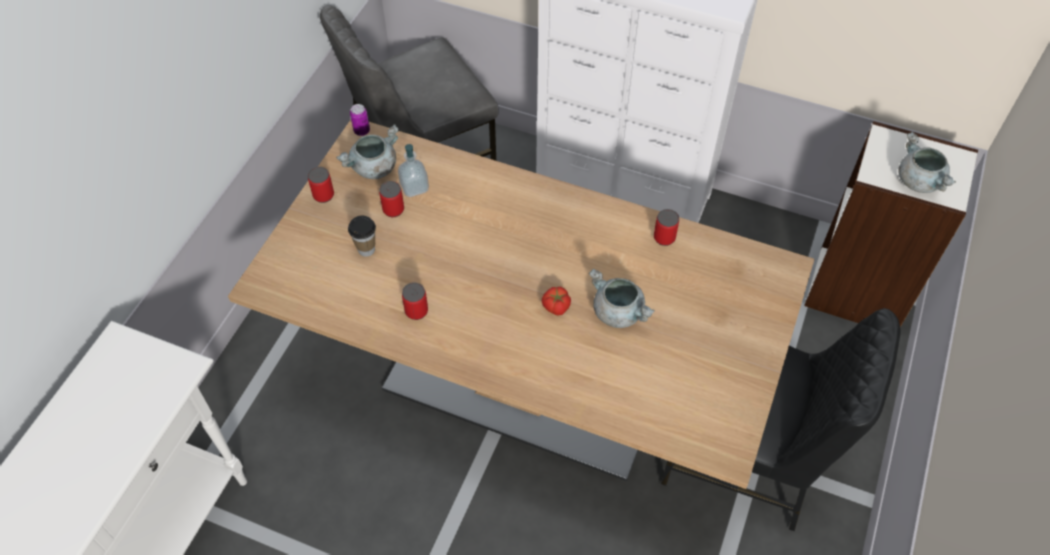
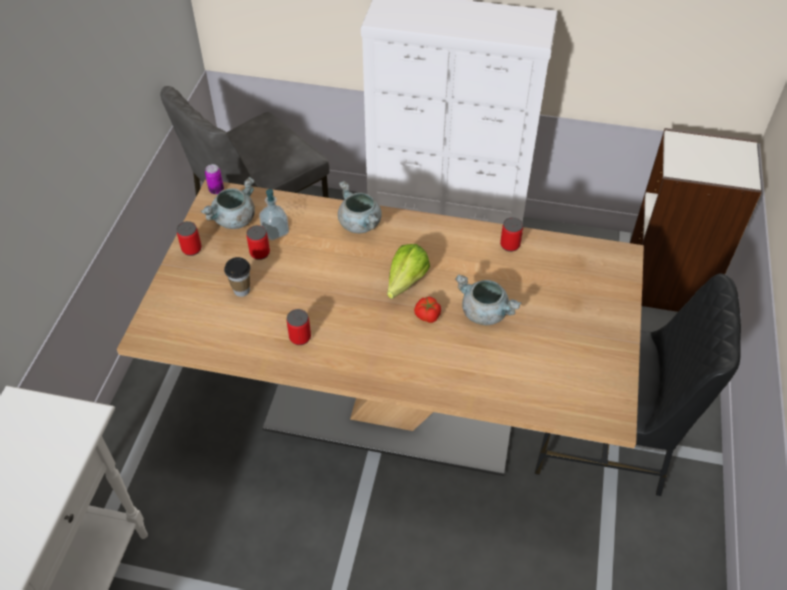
camera: 10 degrees left, 5 degrees down
grey cooking pot [899,132,956,193] -> grey cooking pot moved to [338,181,382,233]
none -> lettuce [387,244,430,299]

